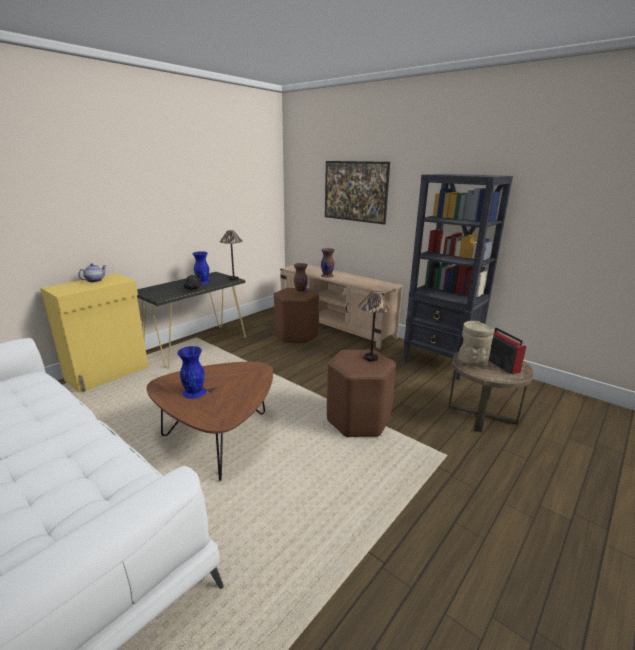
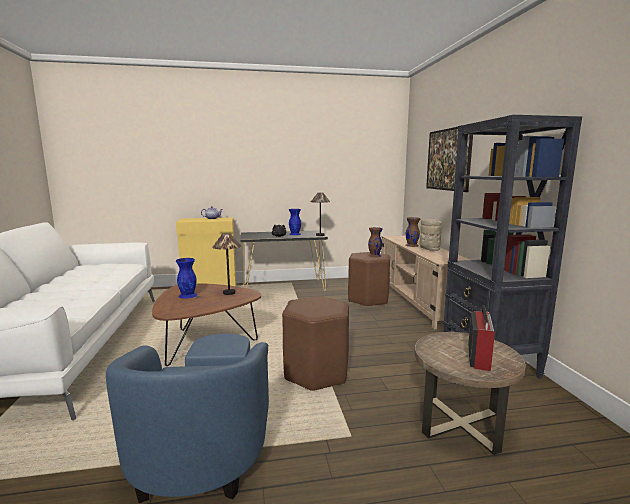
camera: 40 degrees right, 10 degrees down
table lamp [358,291,392,361] -> table lamp moved to [212,233,241,295]
beige vase [458,321,495,367] -> beige vase moved to [419,219,442,251]
none -> blue armchair [106,334,269,503]

